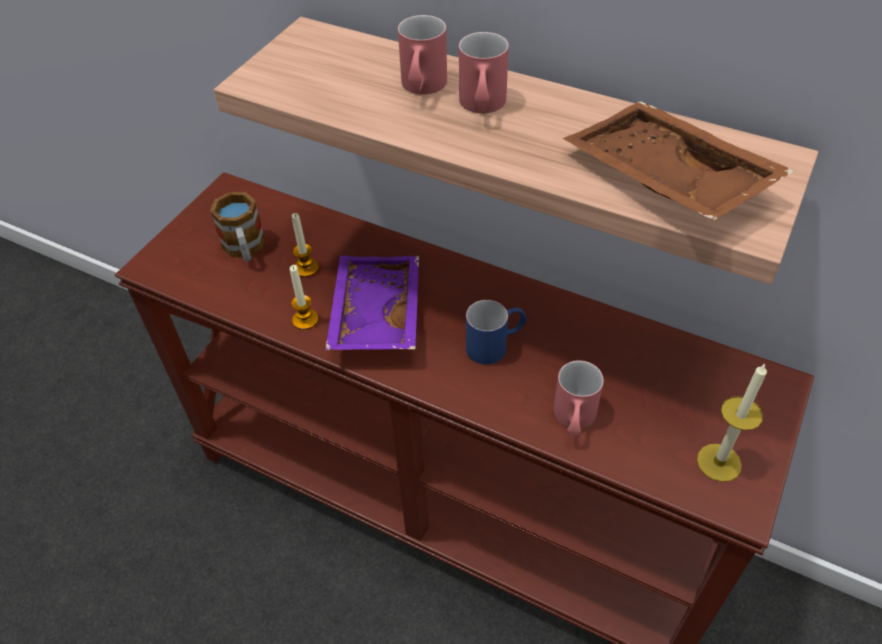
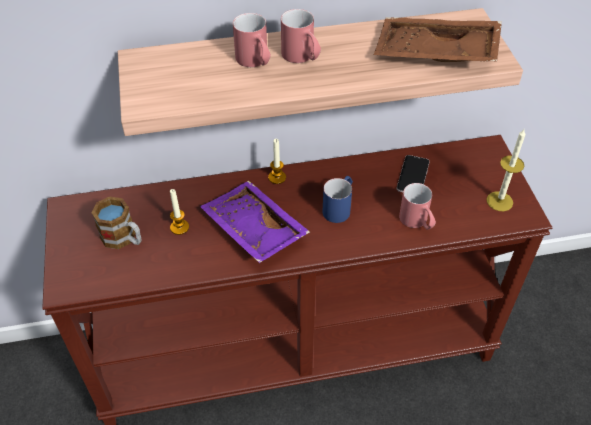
camera: 40 degrees left, 0 degrees up
candle [290,265,318,330] -> candle moved to [268,139,286,184]
none -> phone [397,155,430,192]

